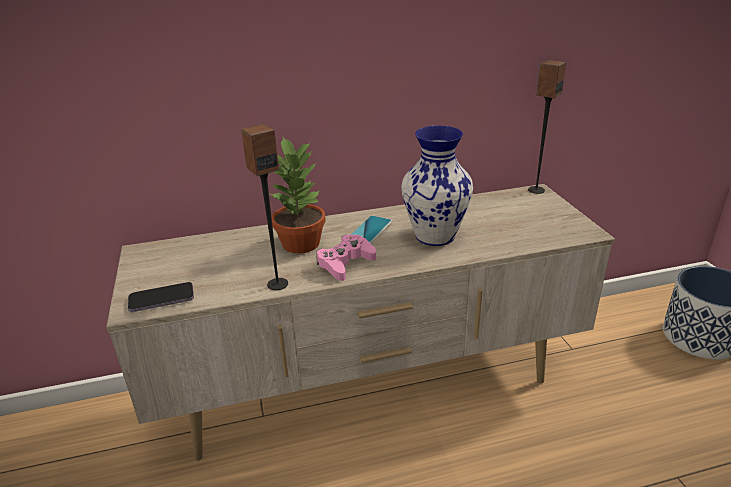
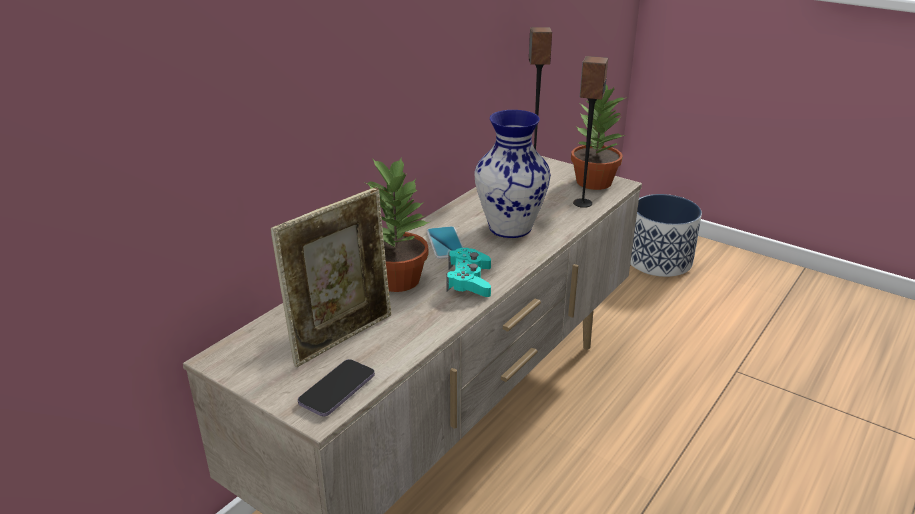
camera: 40 degrees left, 0 degrees up
speaker [241,124,288,290] -> speaker moved to [573,56,608,208]
pink game controller [316,234,376,281] -> turquoise game controller [446,248,491,297]
none -> picture frame [270,187,391,367]
none -> potted plant [571,85,627,190]

